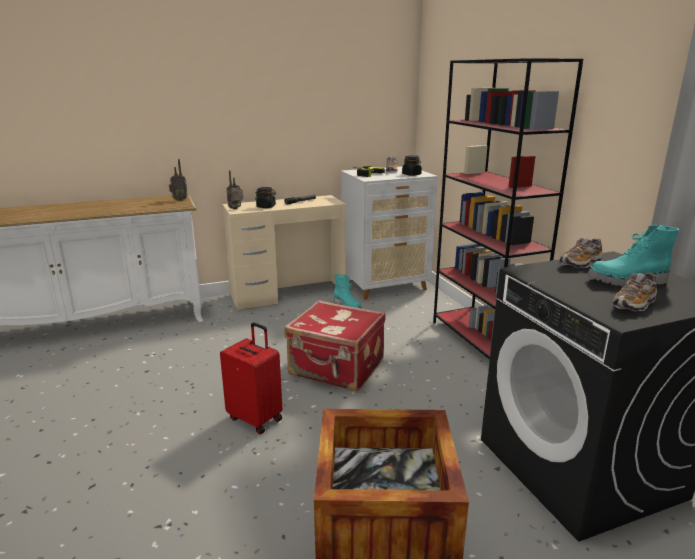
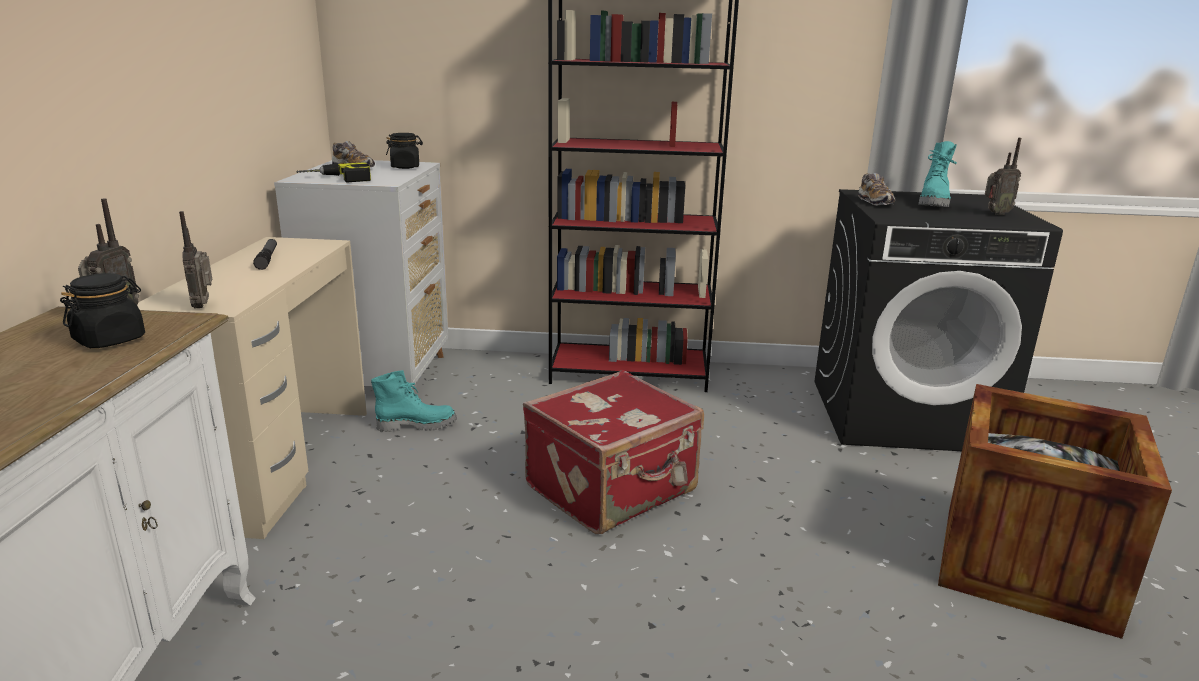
camera: 65 degrees left, 0 degrees up
red suitcase [220,323,282,434] -> none
black jar [255,187,276,208] -> black jar moved to [60,273,145,348]
shoe [612,272,657,311] -> radio [985,138,1021,215]

